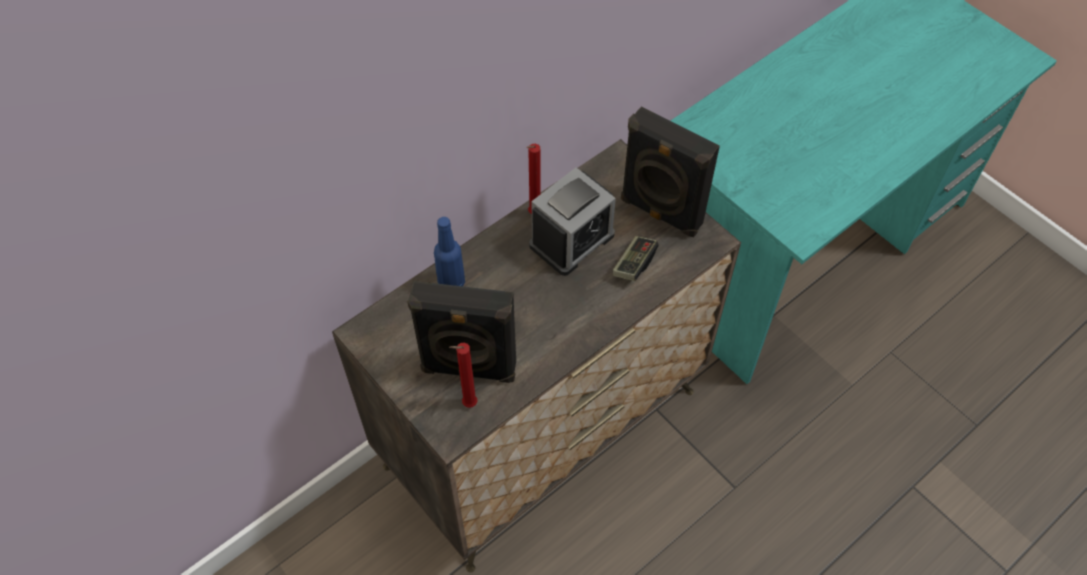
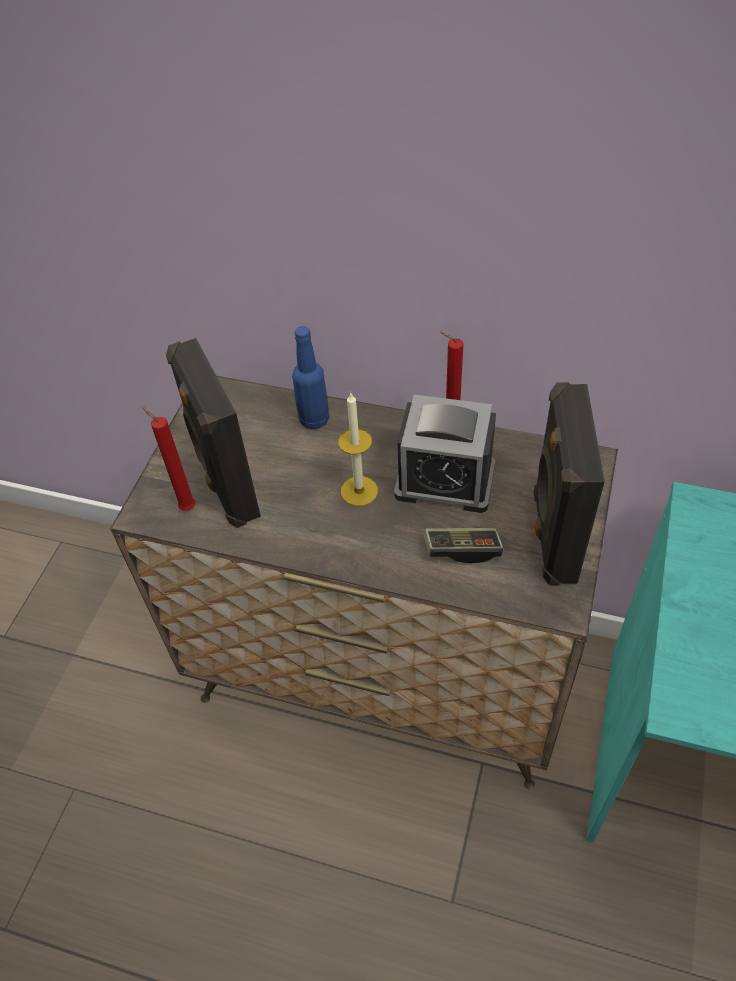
camera: 60 degrees right, 5 degrees down
none -> candle [338,392,378,506]

